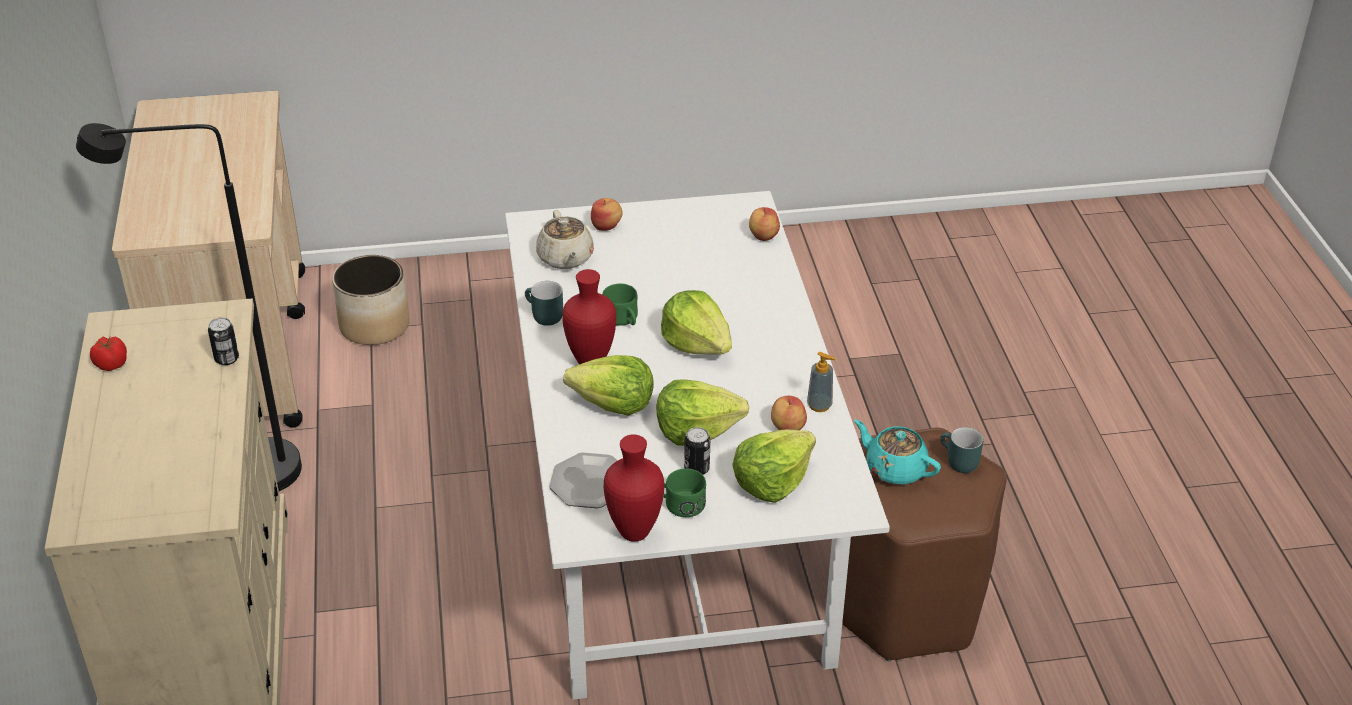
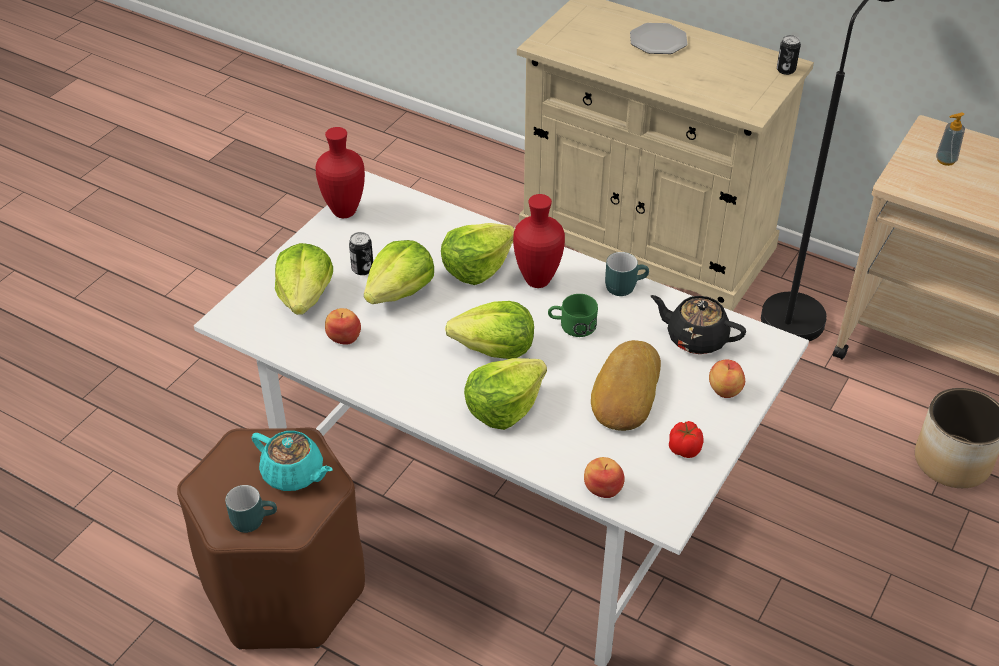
camera: 130 degrees right, 5 degrees up
tomato [90,337,127,371] -> tomato moved to [669,421,703,458]
can [208,317,239,365] -> can moved to [777,35,801,75]
beige teapot [536,210,594,269] -> black teapot [651,295,746,354]
plate [549,452,618,508] -> plate moved to [630,23,687,54]
green mug [663,468,706,517] -> none
soap dispenser [807,352,836,412] -> soap dispenser moved to [936,113,965,166]
turquoise teapot [854,419,941,485] -> turquoise teapot turned 45 degrees clockwise [251,431,333,491]
none -> lettuce [464,358,547,430]
none -> bread [591,340,661,431]

